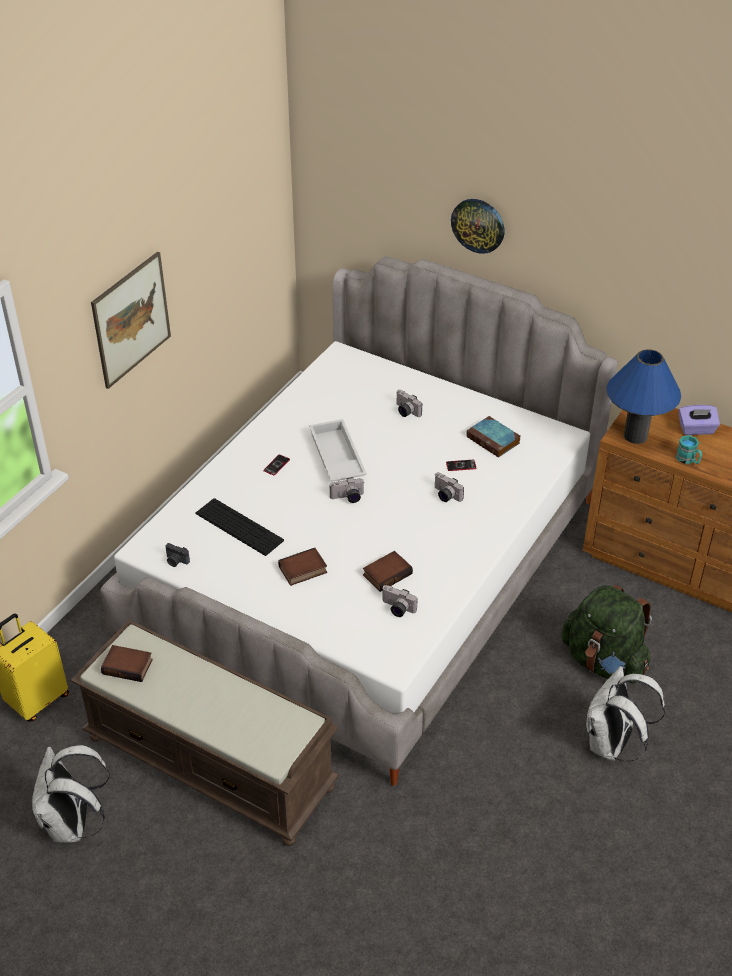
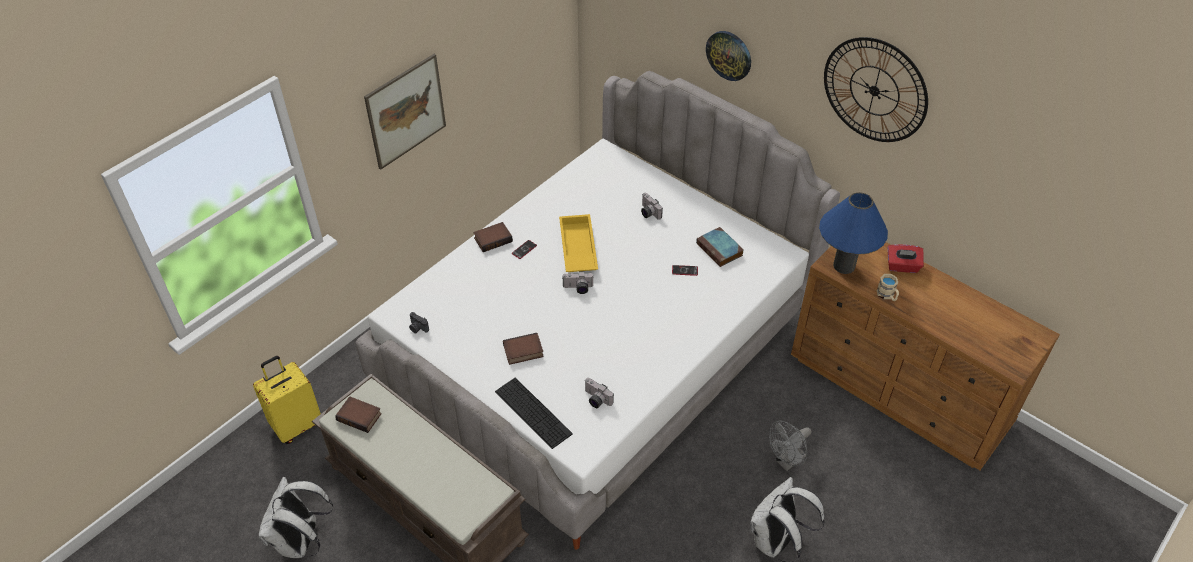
camera: 10 degrees right, 5 degrees up
keyboard [196,498,284,556] -> keyboard moved to [495,378,572,449]
white tray [309,419,367,482] -> yellow tray [559,214,598,272]
book [363,551,413,592] -> book moved to [473,222,513,252]
camera [435,472,464,502] -> none
green backpack [561,585,652,684] -> grey fan [769,421,812,471]
turquoise mug [676,435,702,464] -> beige mug [877,274,899,301]
purple tissue box [679,405,720,435] -> red tissue box [888,244,924,273]
none -> wall clock [824,37,928,142]

